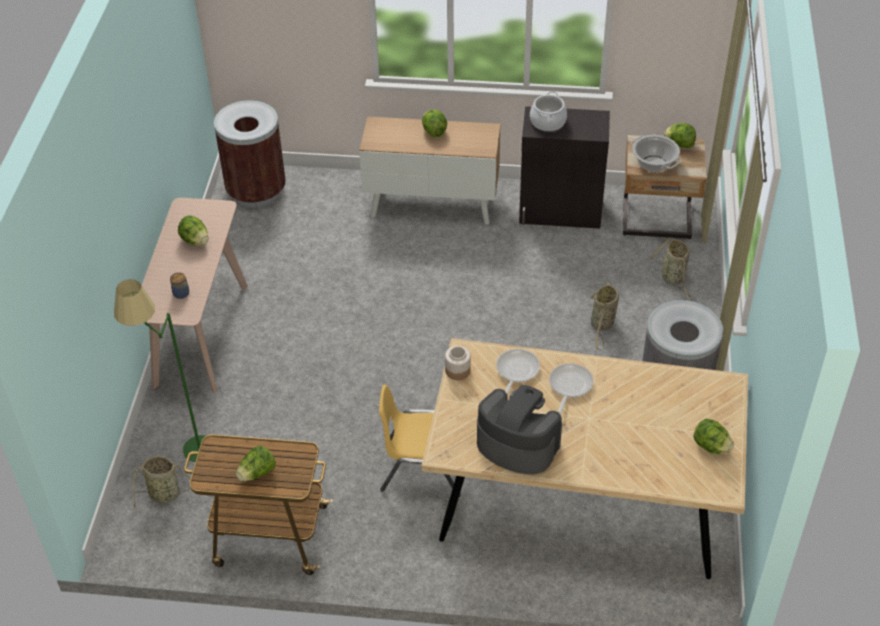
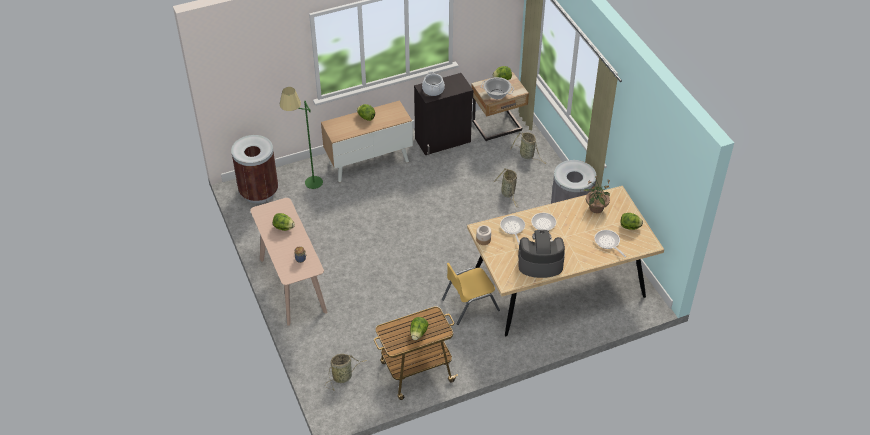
camera: 30 degrees left, 0 degrees up
green floor lamp [114,279,206,462] -> green floor lamp moved to [280,87,323,189]
none -> potted plant [584,176,610,213]
none -> frying pan [595,230,626,257]

